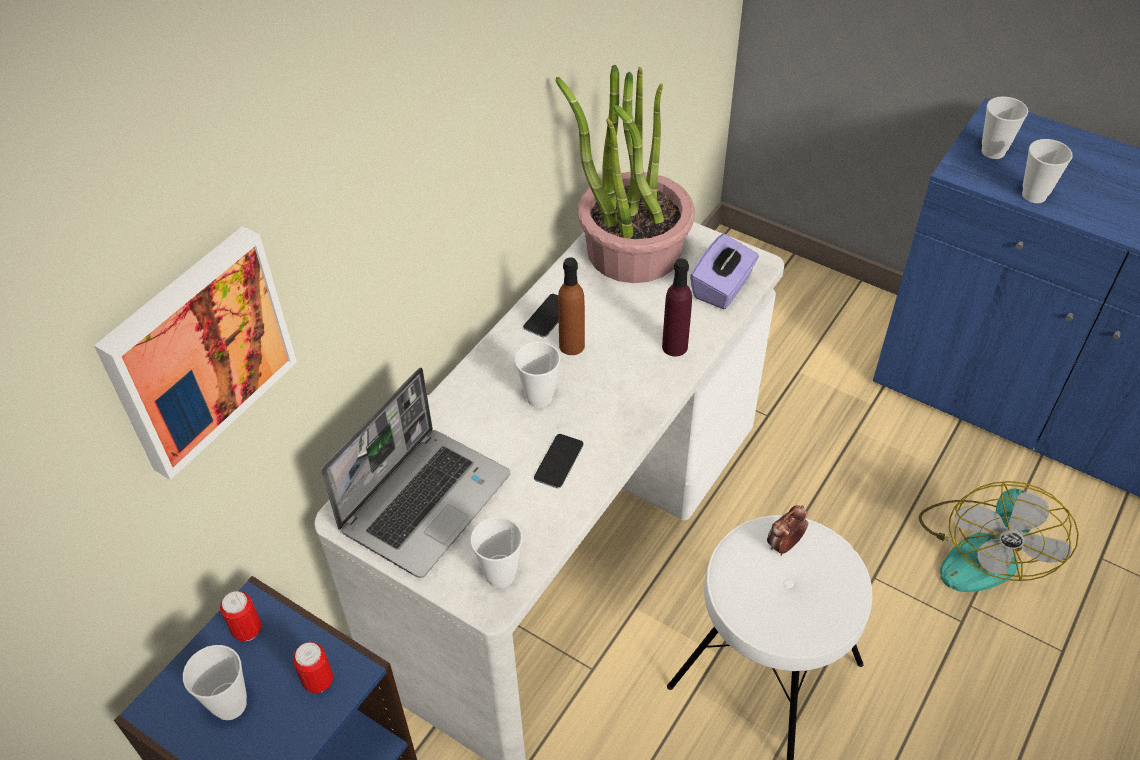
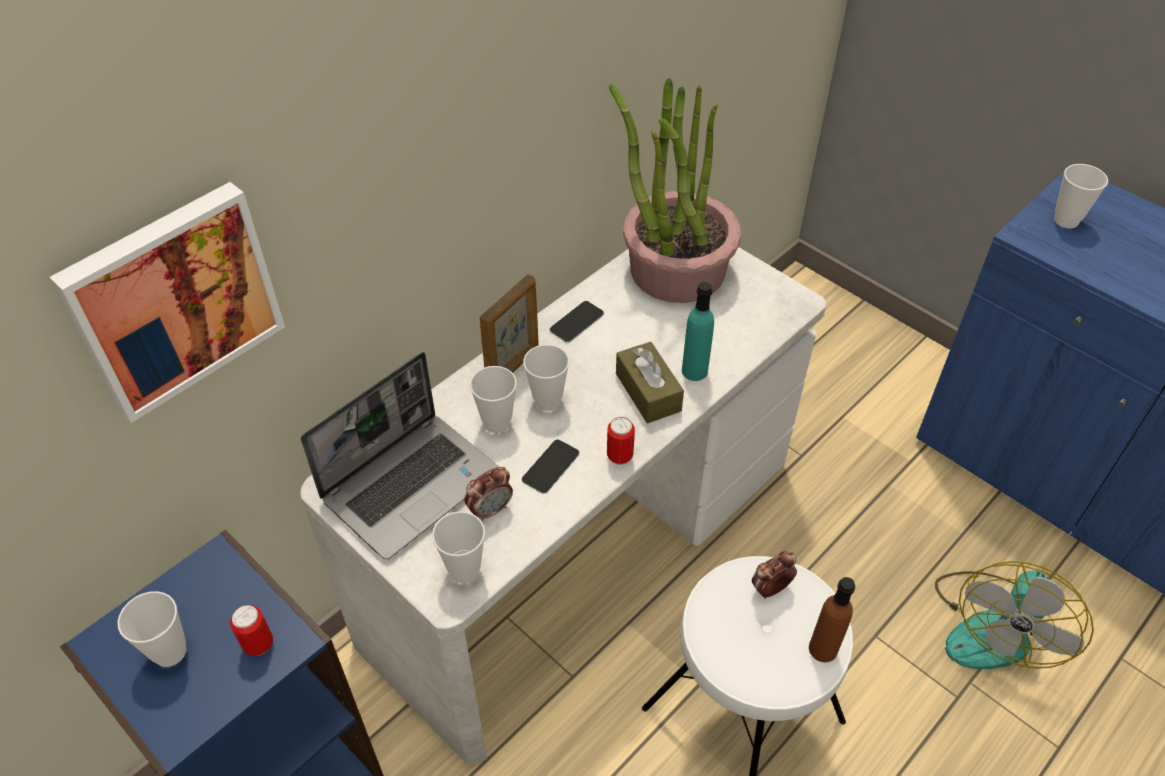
camera: 10 degrees right, 0 degrees up
can [220,591,262,641] -> can moved to [607,417,635,465]
brown bottle [558,257,585,355] -> brown bottle moved to [809,577,855,662]
purple bottle [662,258,692,357] -> turquoise bottle [682,282,714,381]
purple tissue box [690,234,759,309] -> none
cup [1022,139,1073,203] -> cup moved to [470,366,517,433]
none -> alarm clock [464,467,513,521]
none -> picture frame [480,274,539,373]
none -> brown tissue box [616,342,684,423]

